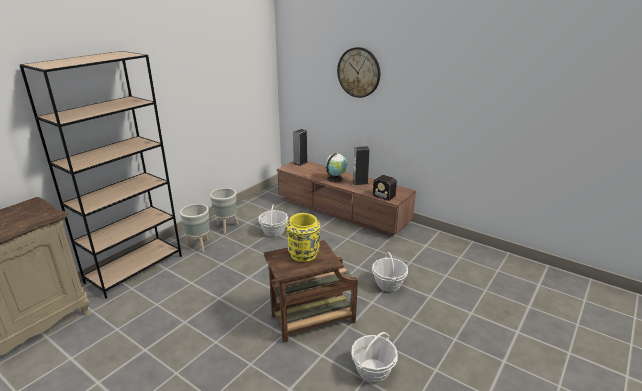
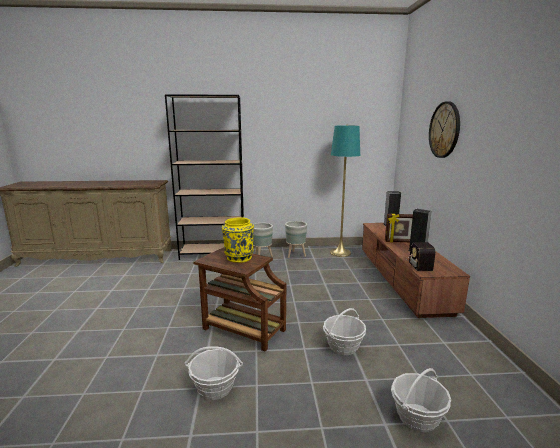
camera: 50 degrees right, 10 degrees down
basket [258,204,288,237] -> basket moved to [391,368,451,432]
globe [325,153,347,183] -> picture frame [385,214,413,242]
none -> turquoise floor lamp [330,125,360,257]

